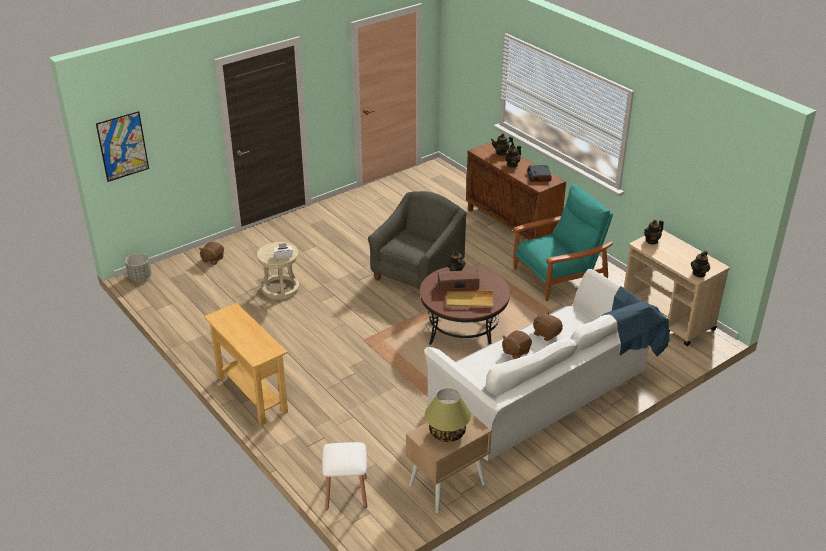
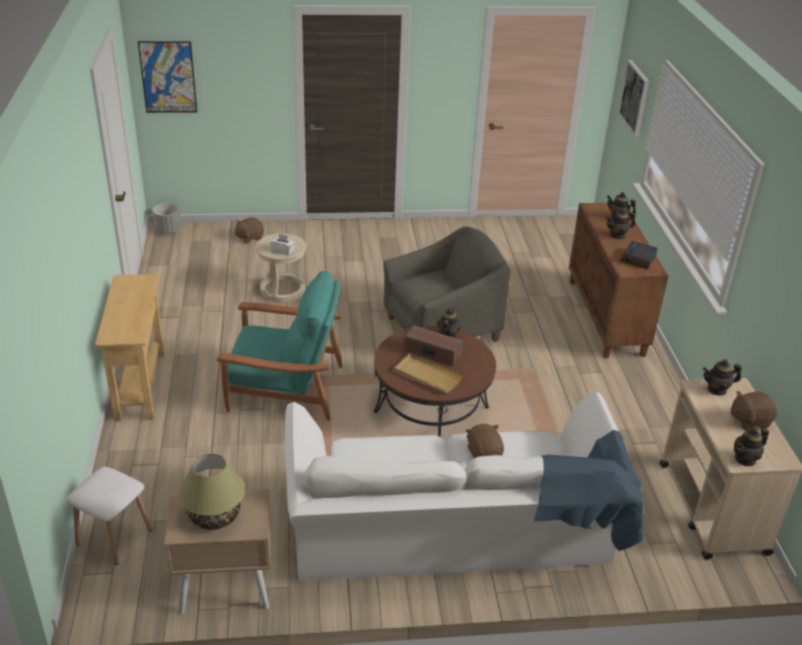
camera: 30 degrees right, 0 degrees up
brown plush toy [502,330,532,359] -> brown plush toy moved to [730,391,778,431]
turquoise armchair [513,184,613,301] -> turquoise armchair moved to [216,270,342,421]
none -> picture [618,60,649,136]

